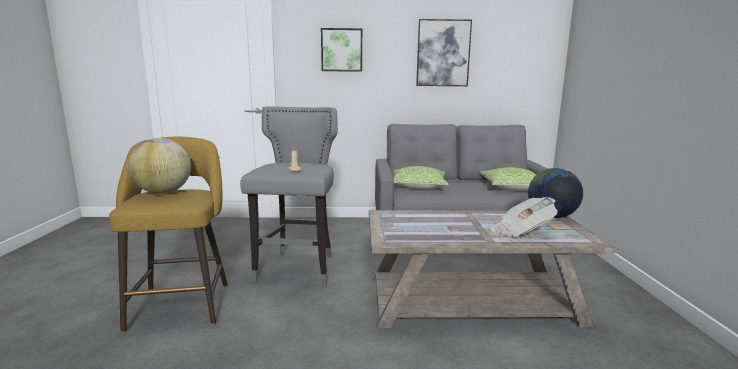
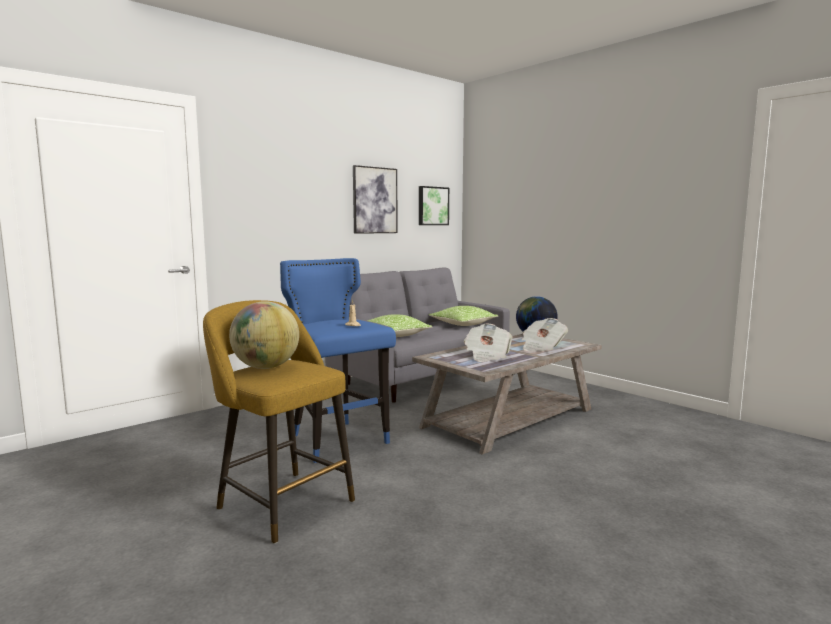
camera: 40 degrees left, 5 degrees down
grey stool [240,106,338,285] -> blue stool [280,258,396,463]
picture [321,28,362,72] -> picture moved to [419,186,449,225]
none -> newspaper [464,323,513,362]

